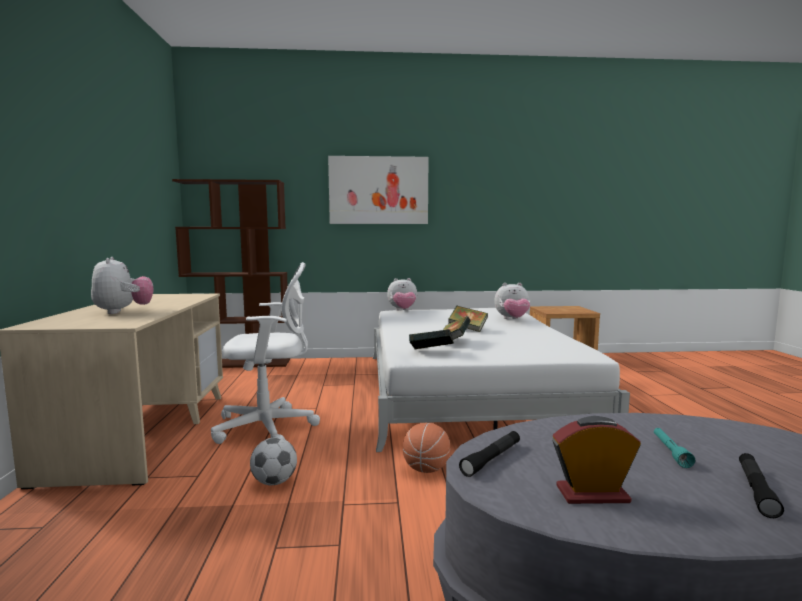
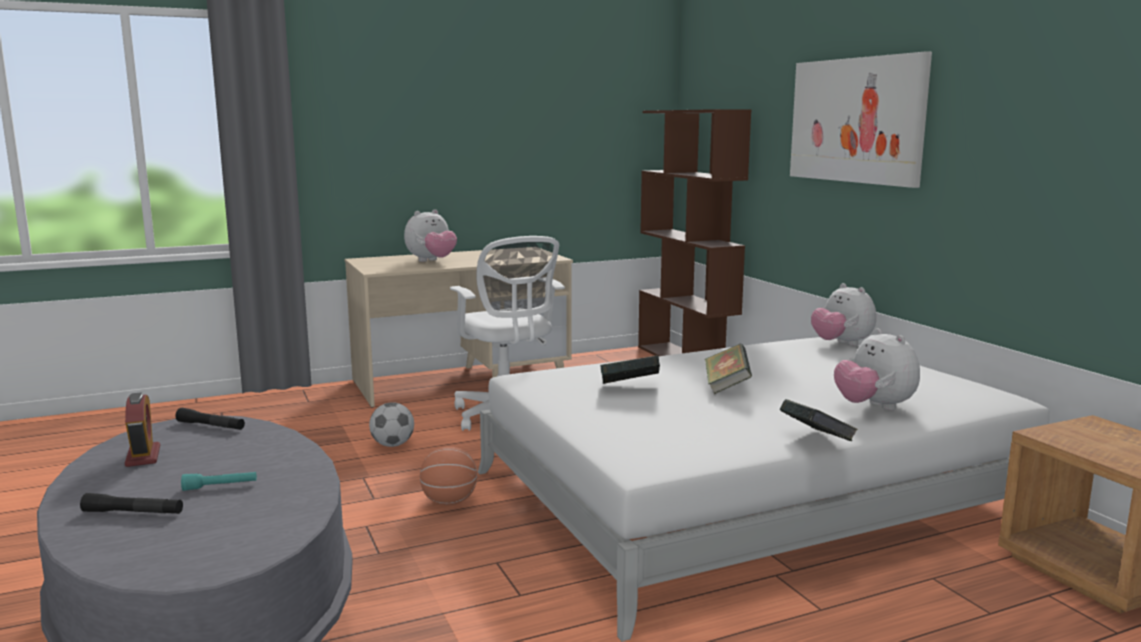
camera: 70 degrees right, 5 degrees up
book [409,329,454,349] -> book moved to [780,399,858,441]

